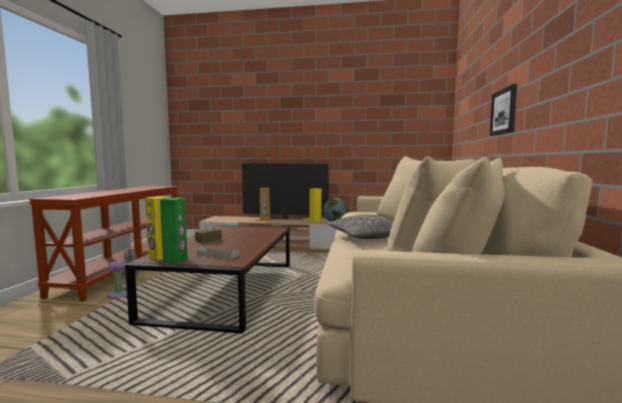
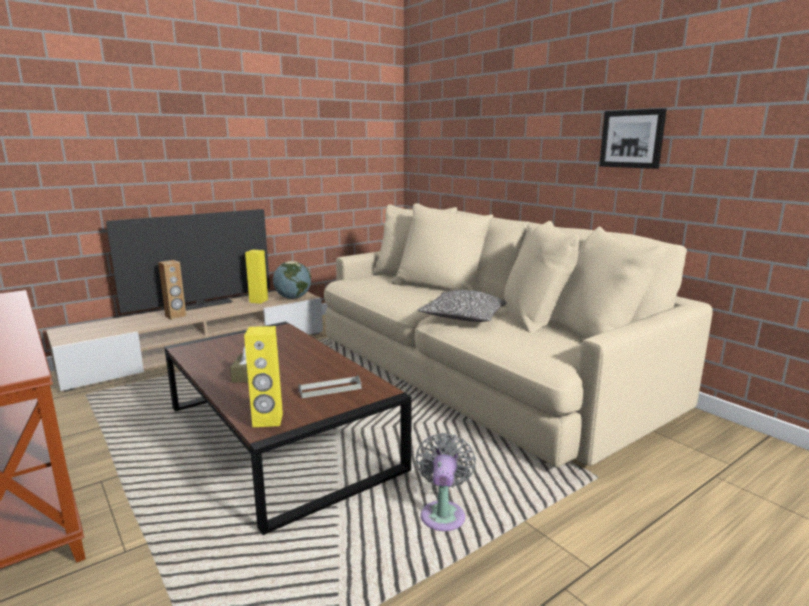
camera: 45 degrees left, 10 degrees up
grey fan [107,249,139,299] -> grey fan moved to [416,433,476,531]
green speaker [160,198,188,264] -> none
picture [489,84,517,136] -> picture moved to [599,108,667,169]

